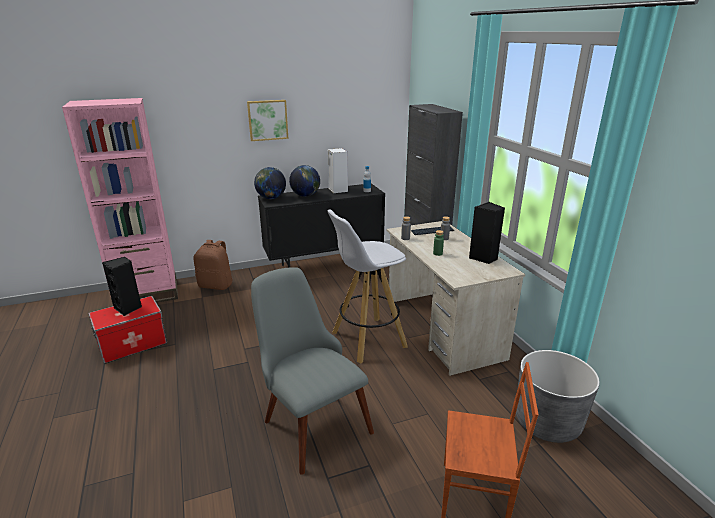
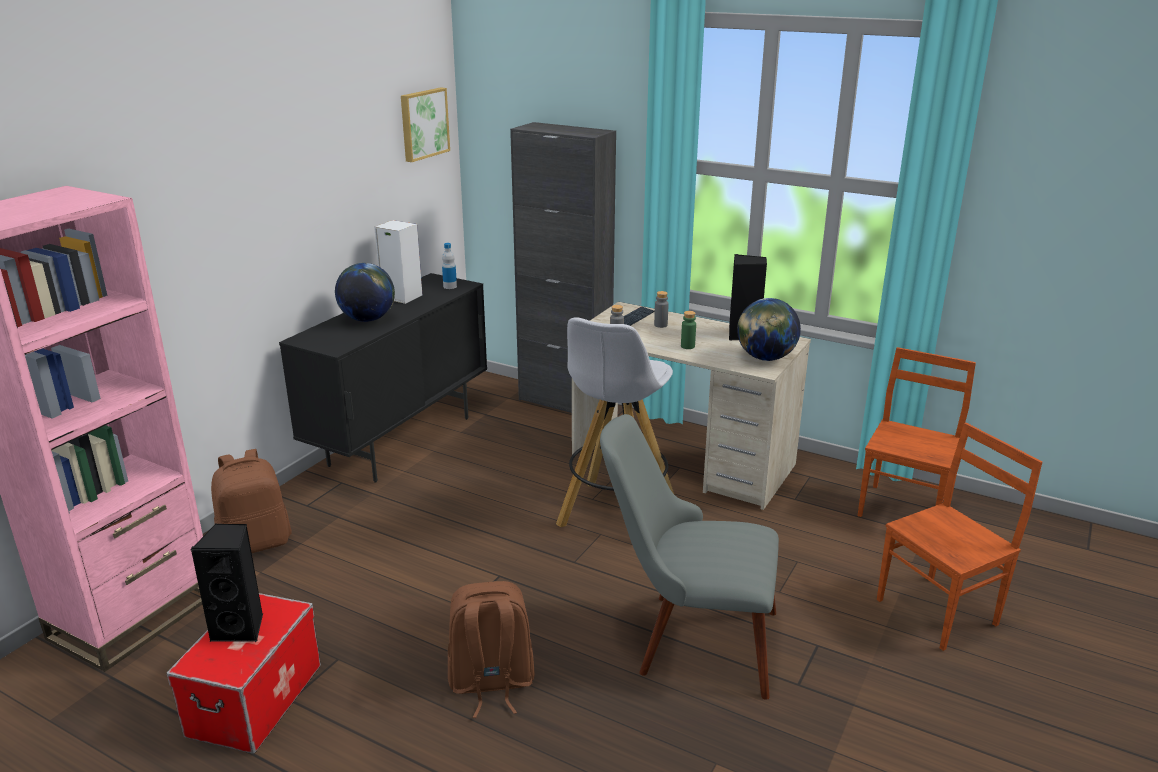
camera: 40 degrees left, 0 degrees up
picture [247,100,288,141] -> picture moved to [401,87,450,162]
globe [254,167,286,199] -> globe moved to [737,298,801,361]
grey planter [516,350,600,443] -> brown chair [858,347,976,517]
none -> brown backpack [448,581,535,718]

